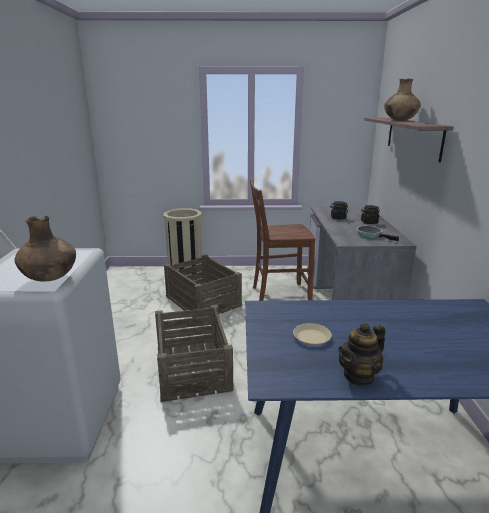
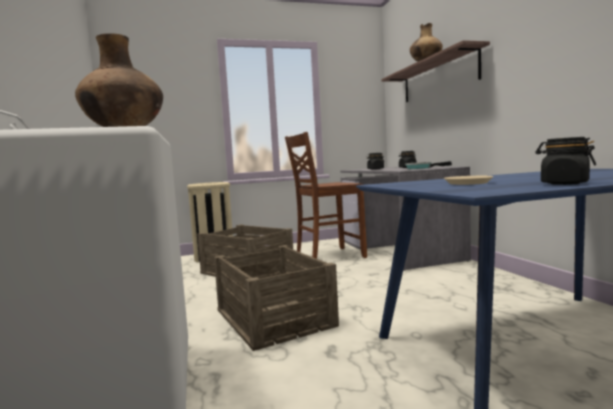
camera: 15 degrees left, 15 degrees down
teapot [338,322,386,387] -> black jar [535,137,596,185]

